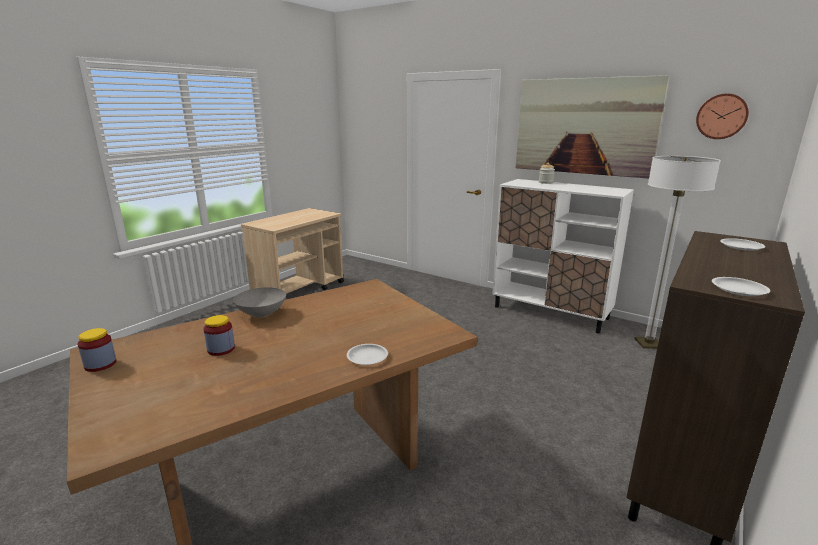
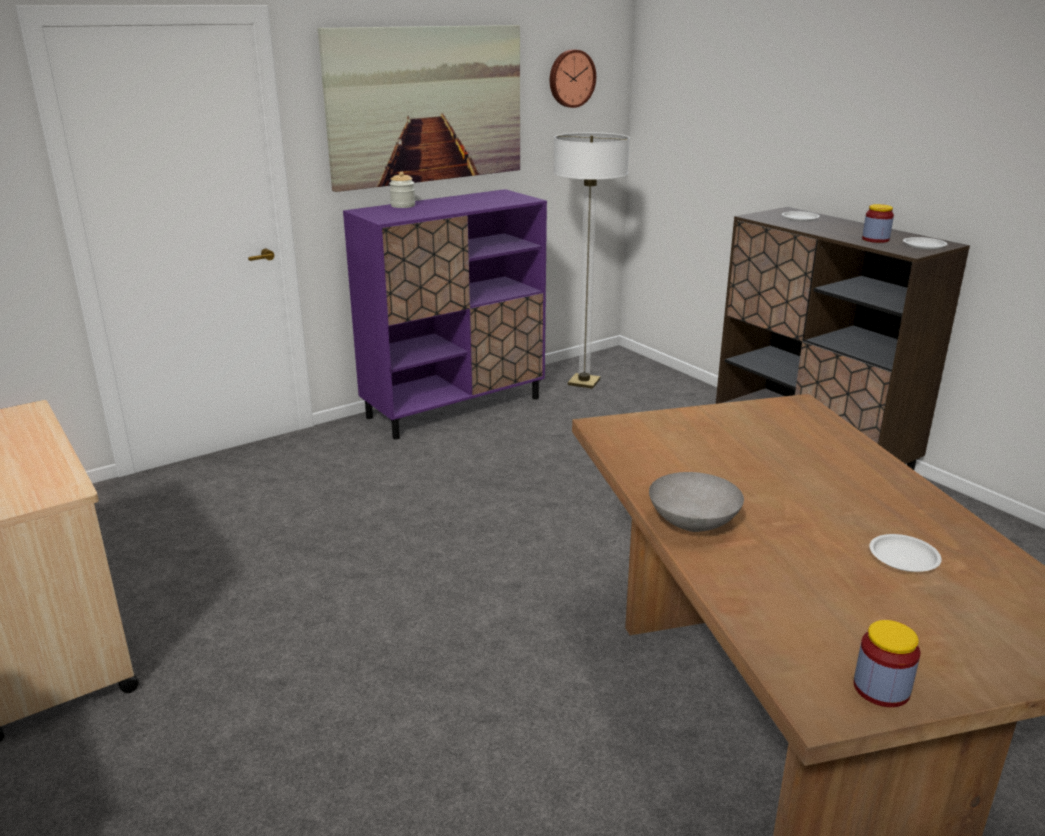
camera: 70 degrees left, 5 degrees up
jar [203,315,235,356] -> jar moved to [862,204,894,243]
white plate [347,344,388,365] -> white plate moved to [869,534,942,572]
white cabinet [492,179,634,333] -> purple cabinet [343,189,547,440]

